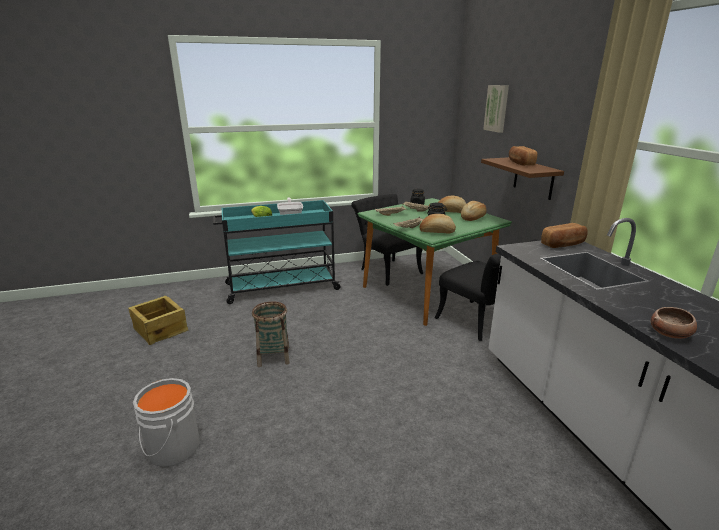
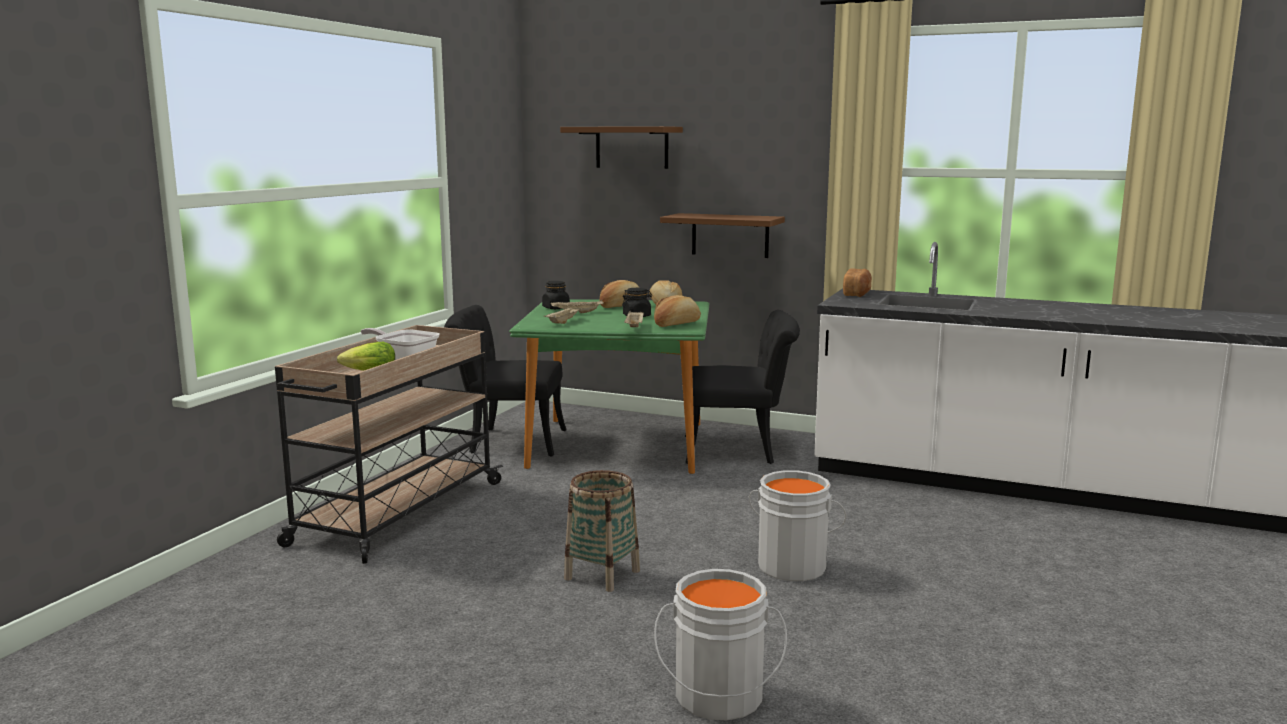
camera: 50 degrees left, 10 degrees down
crate [128,296,188,345] -> none
turquoise cart [213,200,342,304] -> beige cart [275,325,503,564]
picture [483,85,509,133] -> brown shelf [560,126,683,169]
bread [509,146,537,166] -> none
bowl [651,307,697,339] -> none
none -> grey bucket [749,470,846,581]

